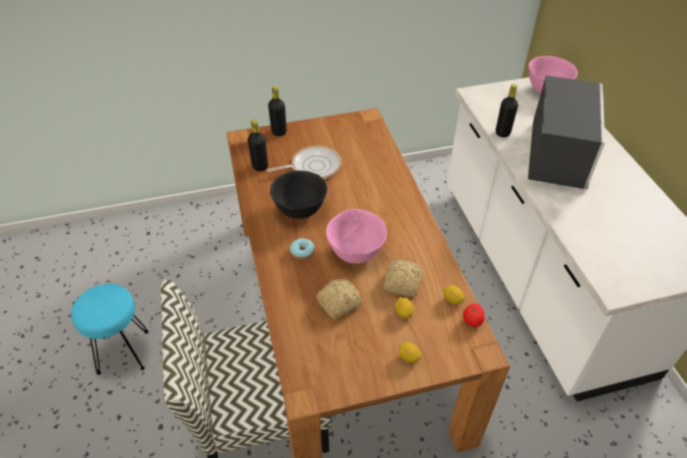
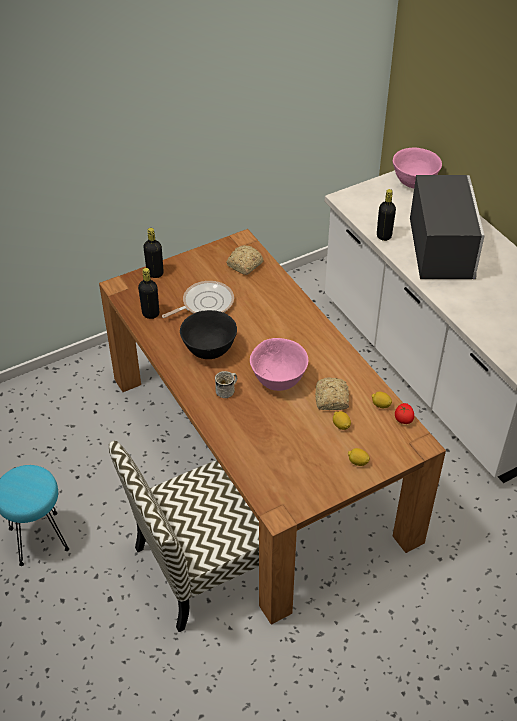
camera: 15 degrees left, 0 degrees up
donut [290,238,315,260] -> white mug [215,371,237,398]
bread [316,279,362,319] -> bread moved to [226,245,263,275]

